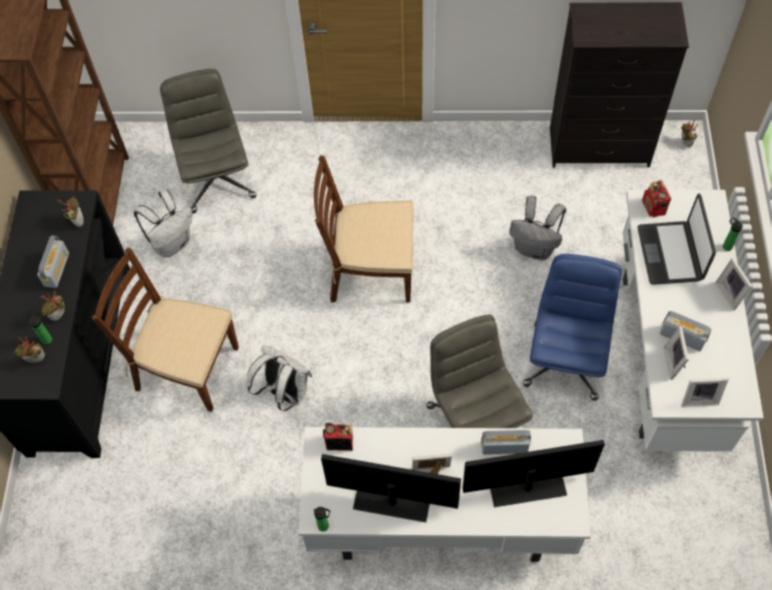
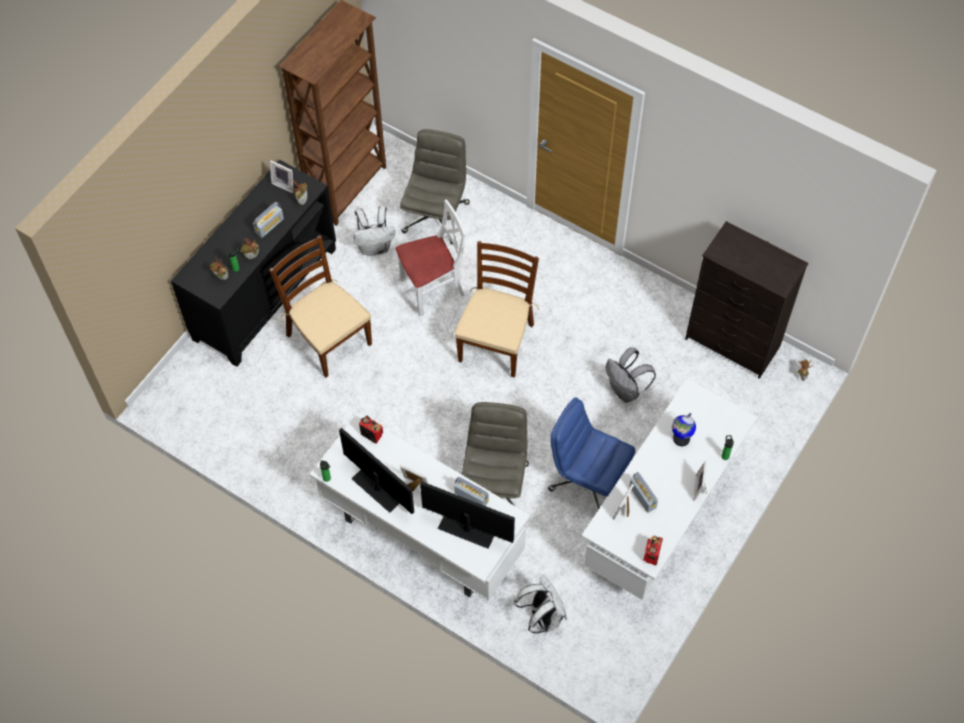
camera: 30 degrees right, 0 degrees up
white backpack [247,345,312,411] -> white backpack moved to [514,575,567,633]
brown chair [314,155,413,303] -> brown chair turned 75 degrees clockwise [455,241,540,378]
blue office chair [523,254,622,401] -> blue office chair turned 105 degrees counterclockwise [548,397,635,511]
laptop [637,193,716,285] -> globe [672,413,696,446]
radio [642,180,671,217] -> radio moved to [643,536,663,565]
picture frame [682,378,729,407] -> picture frame moved to [270,160,293,193]
none -> white chair [395,199,466,316]

